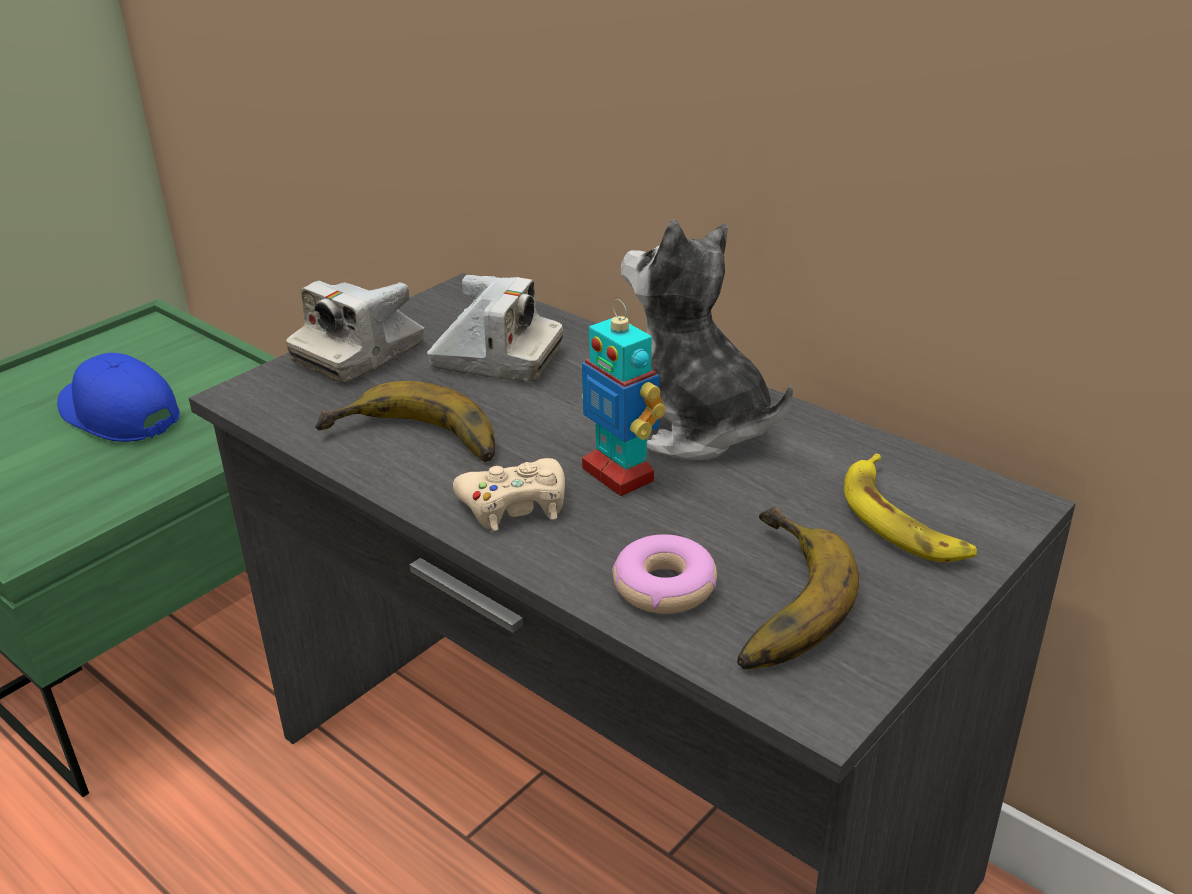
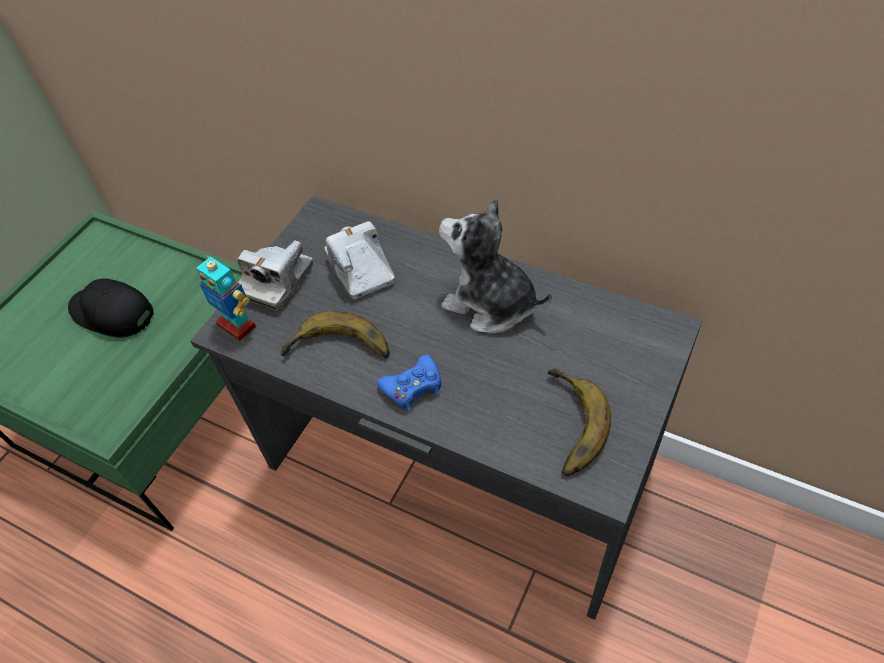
camera: 10 degrees left, 20 degrees up
blue cap [57,353,180,442] -> black cap [68,278,154,337]
camera [427,275,563,381] -> camera turned 120 degrees counterclockwise [325,221,395,300]
beige game controller [453,458,565,531] -> blue game controller [377,355,441,411]
toy robot [582,299,666,496] -> toy robot moved to [196,255,256,341]
donut [612,534,717,614] -> none
banana [844,454,977,562] -> none

